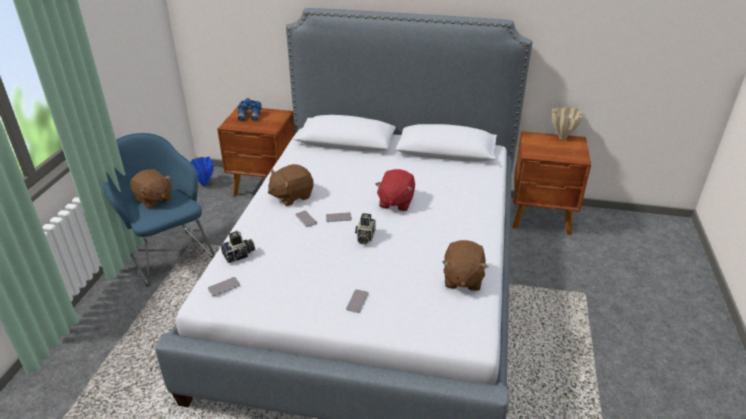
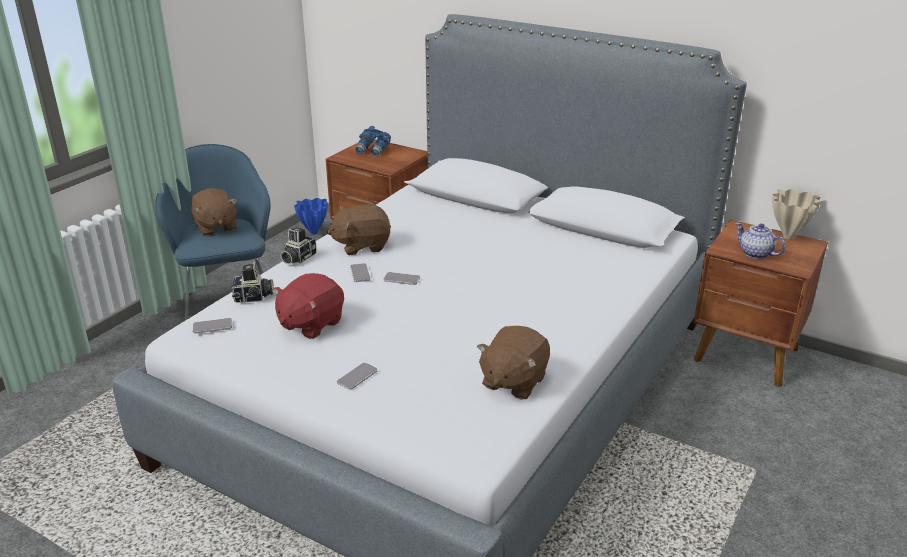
camera: 20 degrees right, 5 degrees down
camera [355,213,376,245] -> camera moved to [281,227,317,264]
red plush toy [375,169,415,211] -> red plush toy moved to [273,273,344,339]
none -> teapot [735,223,785,259]

